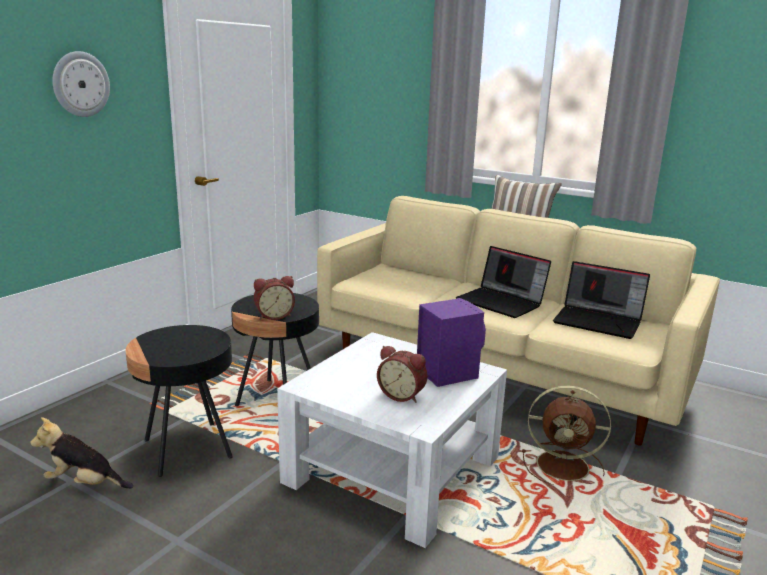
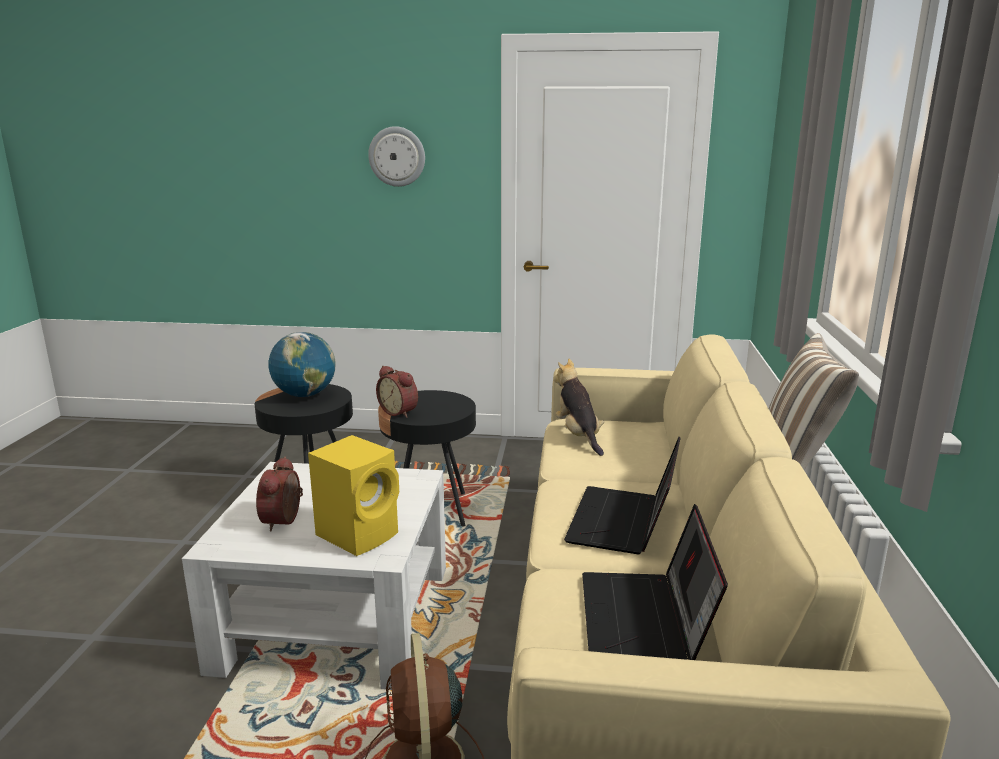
camera: 65 degrees right, 0 degrees up
plush toy [30,417,133,489] -> plush toy moved to [553,359,604,456]
purple speaker [417,298,486,387] -> yellow speaker [308,435,399,556]
none -> globe [268,332,336,397]

